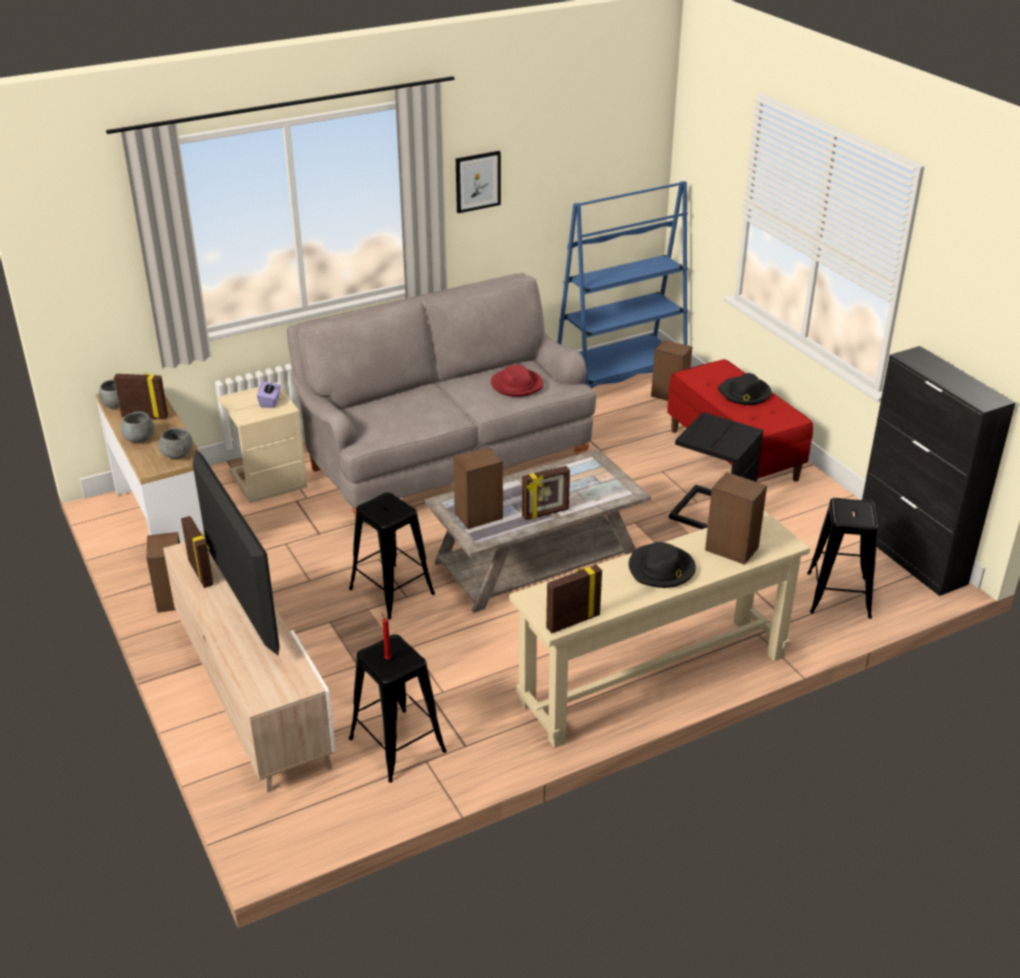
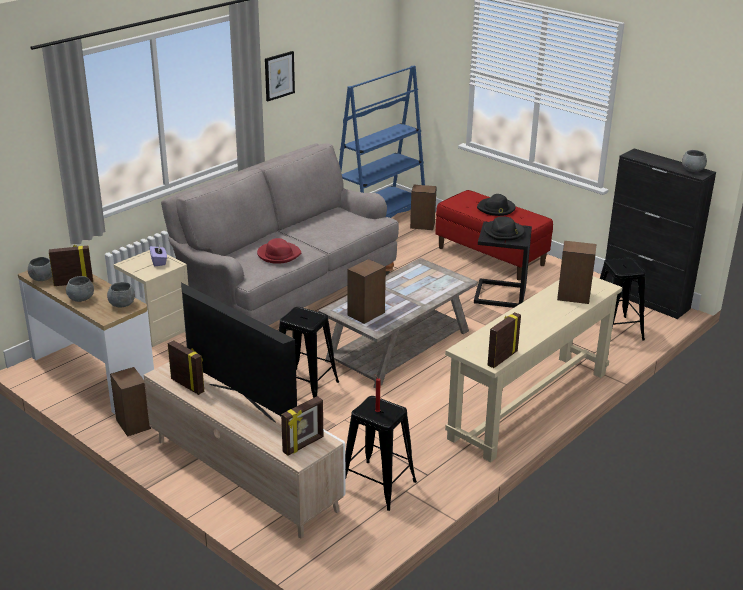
camera: 20 degrees left, 5 degrees down
red hat [491,365,543,397] -> red hat moved to [257,238,301,264]
picture frame [522,466,570,520] -> picture frame moved to [281,396,323,456]
black hat [629,542,696,588] -> black hat moved to [484,216,525,241]
none -> grey bowl [682,150,707,172]

